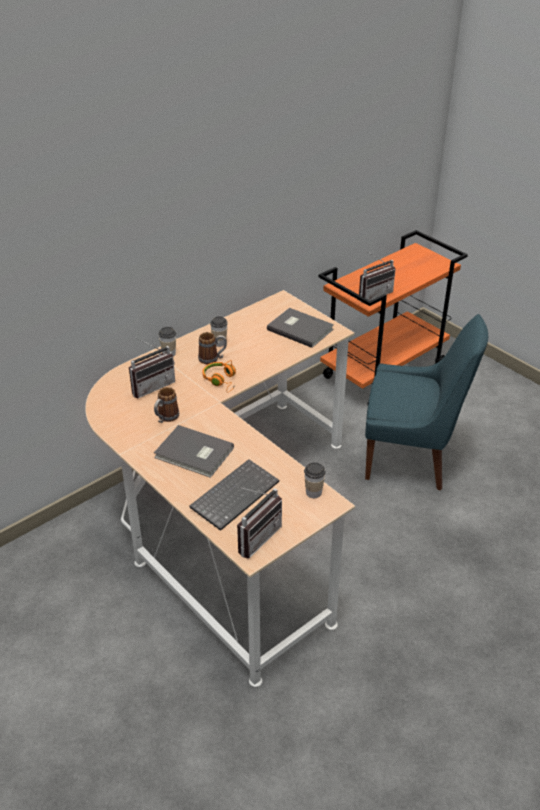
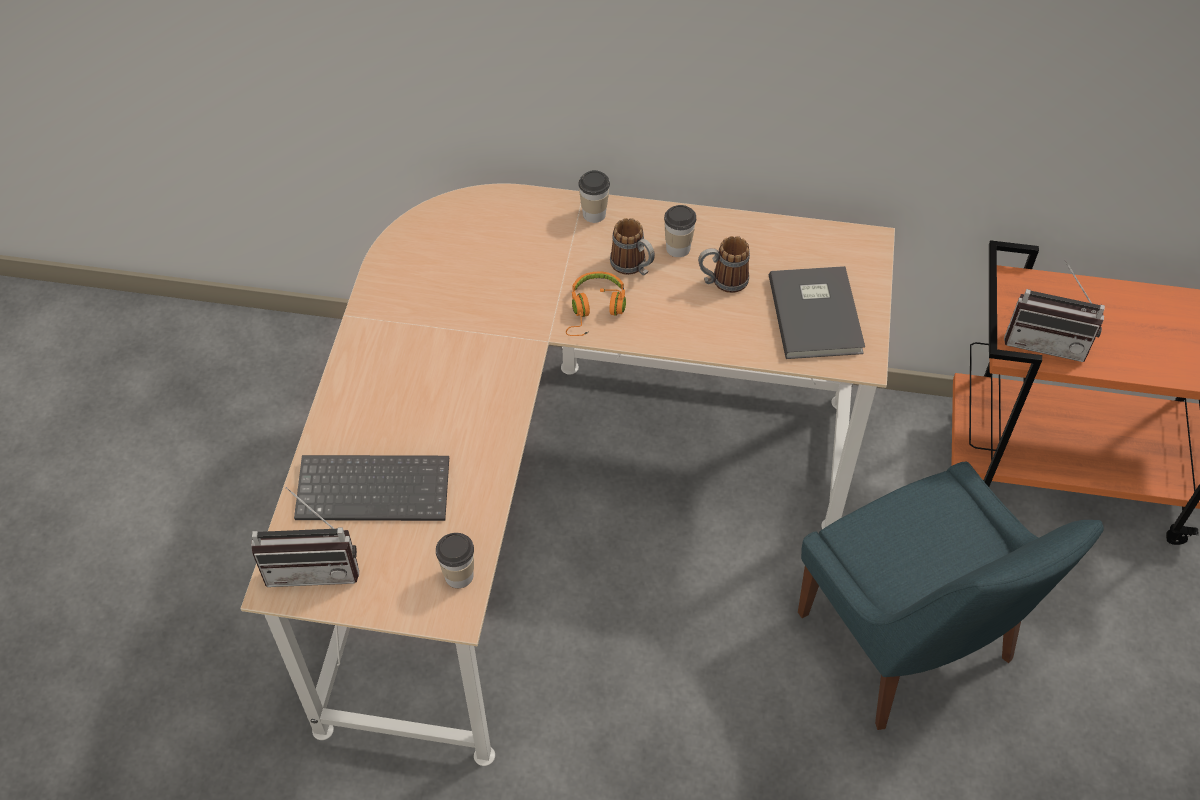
camera: 50 degrees right, 15 degrees up
radio [129,338,175,399] -> none
mug [154,387,179,423] -> mug moved to [698,236,750,293]
grey book [154,425,234,478] -> none

